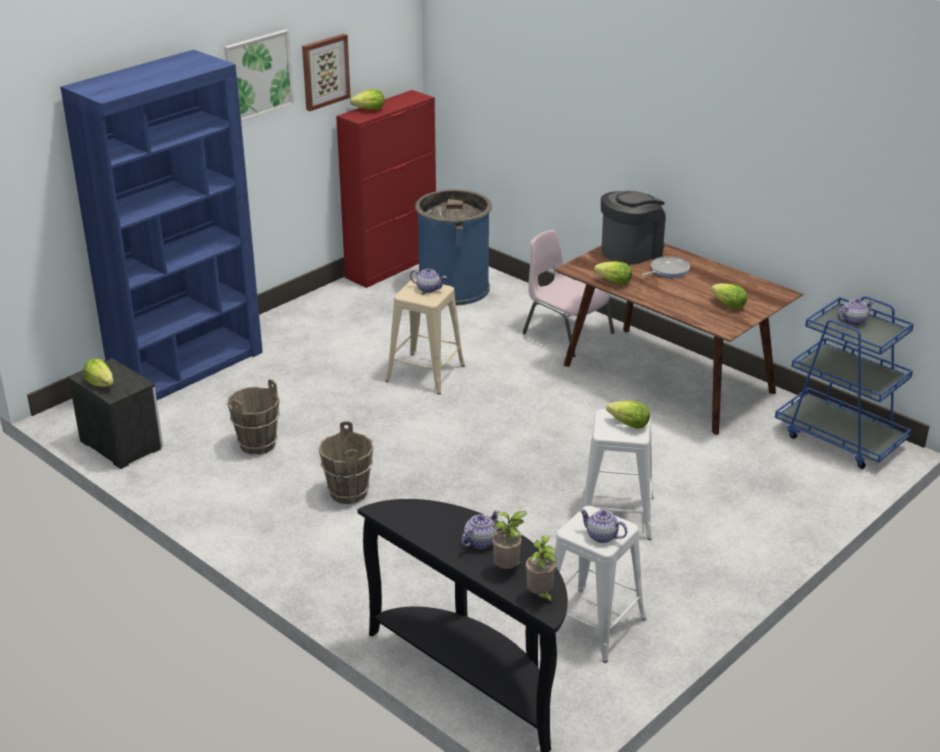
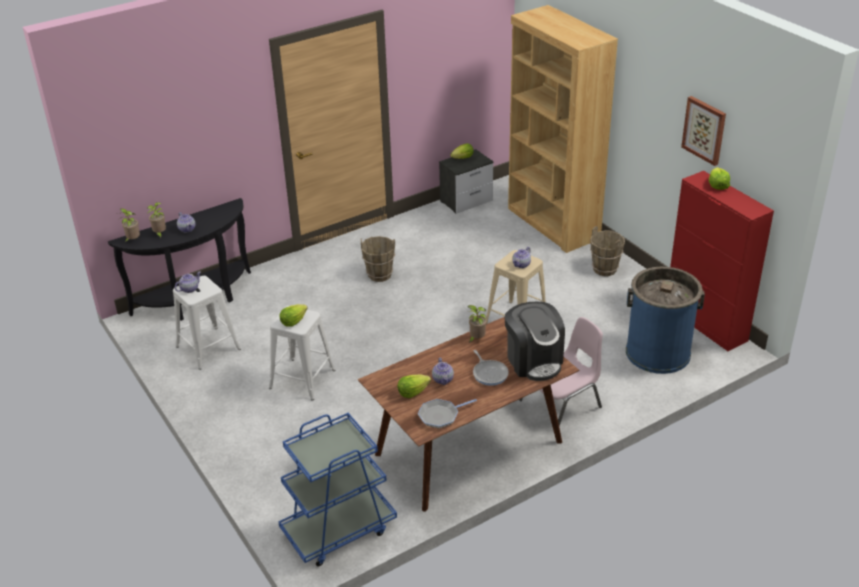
camera: 105 degrees right, 5 degrees up
blue bookcase [60,50,263,400] -> brown bookcase [508,5,618,253]
picture [224,29,294,122] -> none
brown bucket [227,379,280,455] -> brown bucket moved to [590,226,625,276]
lettuce [594,261,632,285] -> potted plant [468,305,487,343]
teapot [837,299,875,326] -> teapot moved to [432,357,454,385]
none -> frying pan [418,399,477,428]

